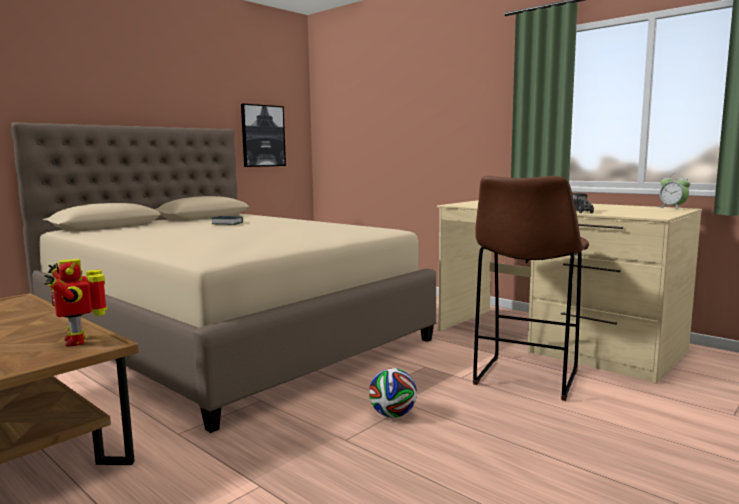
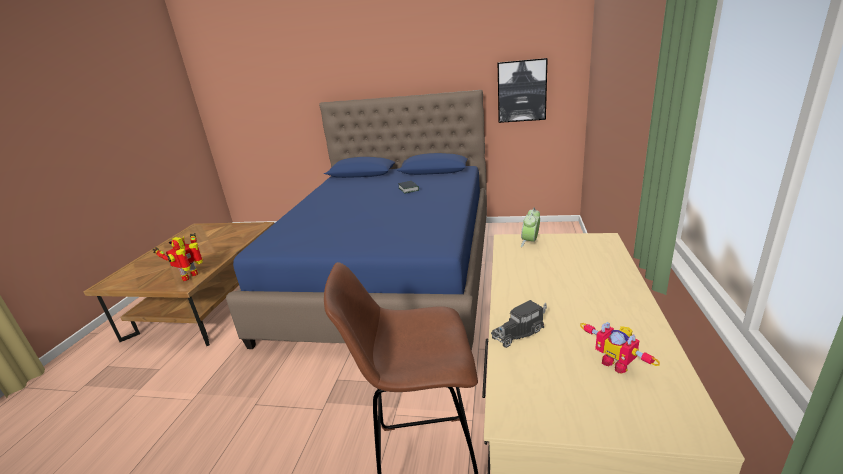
camera: 60 degrees right, 15 degrees up
beige bed [11,122,436,433] -> blue bed [226,90,487,351]
football [369,368,417,418] -> none
alarm clock [658,173,690,209] -> alarm clock moved to [521,208,540,247]
none -> toy robot [580,322,660,373]

